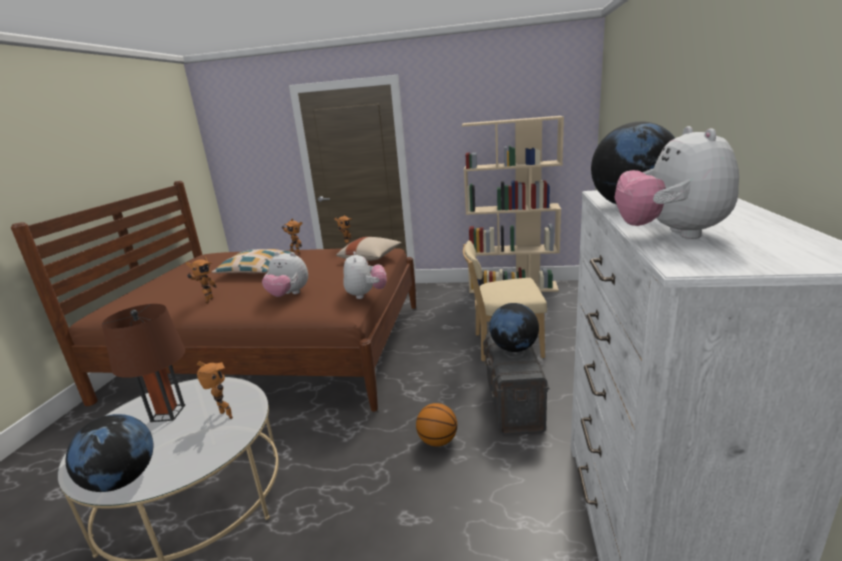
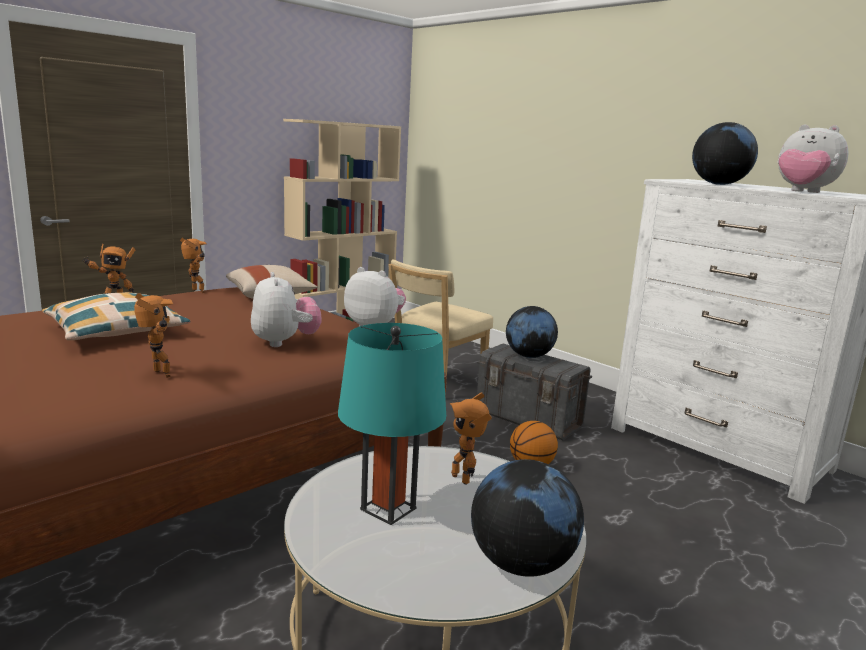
camera: 55 degrees left, 5 degrees down
brown table lamp [102,304,185,422] -> turquoise table lamp [338,323,446,525]
toy robot [197,361,233,419] -> toy robot turned 105 degrees counterclockwise [450,392,492,485]
plush toy [262,252,308,297] -> plush toy turned 75 degrees counterclockwise [251,272,322,347]

